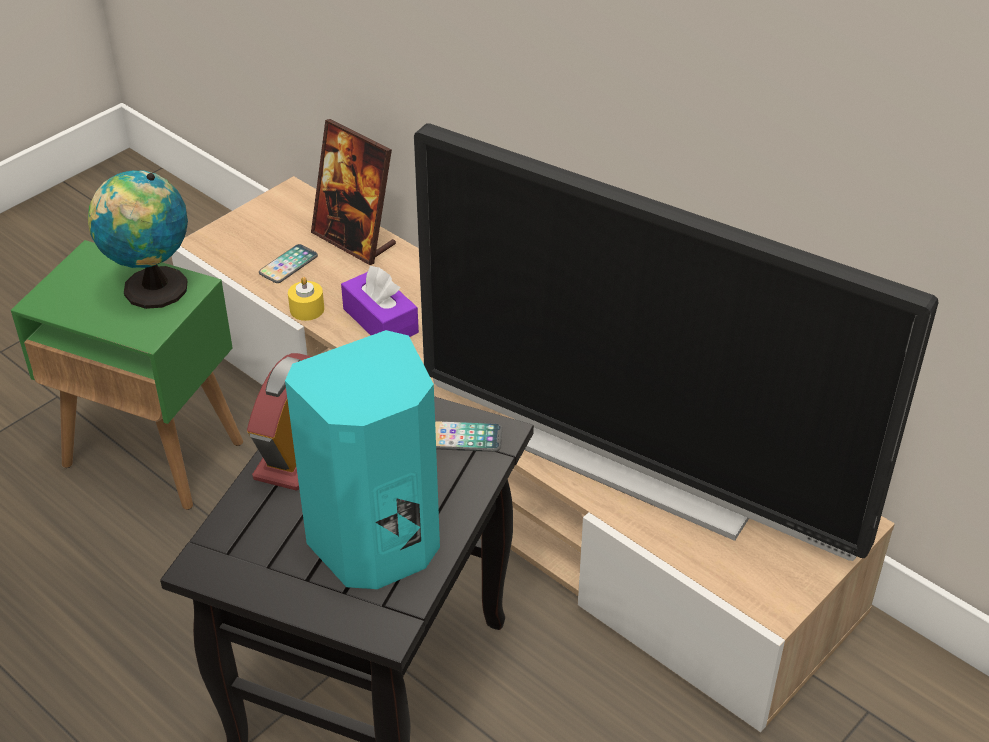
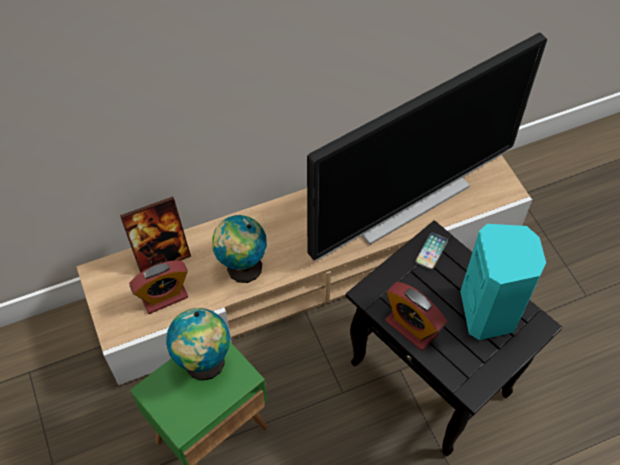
camera: 65 degrees left, 15 degrees up
phone [259,244,318,283] -> alarm clock [129,260,188,314]
yellow candle [288,277,324,321] -> none
purple tissue box [341,266,419,337] -> globe [212,215,267,283]

